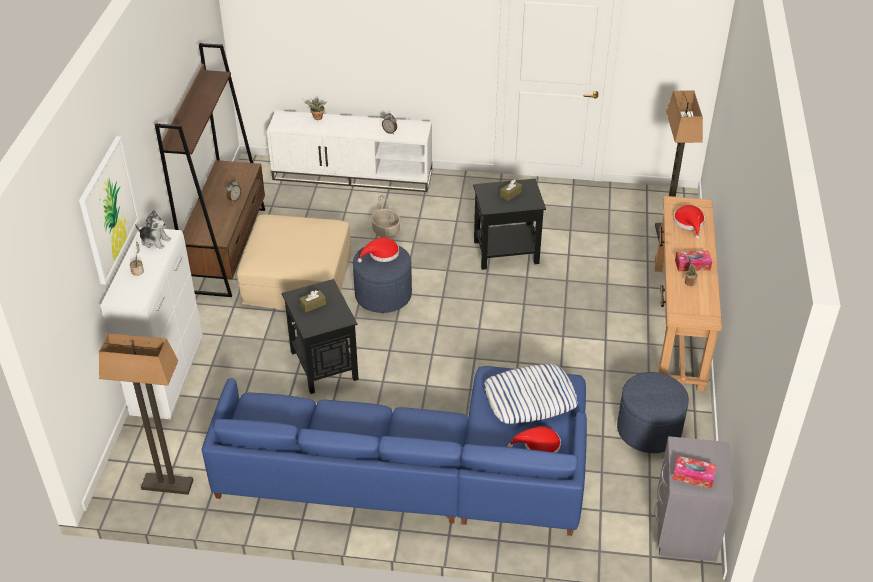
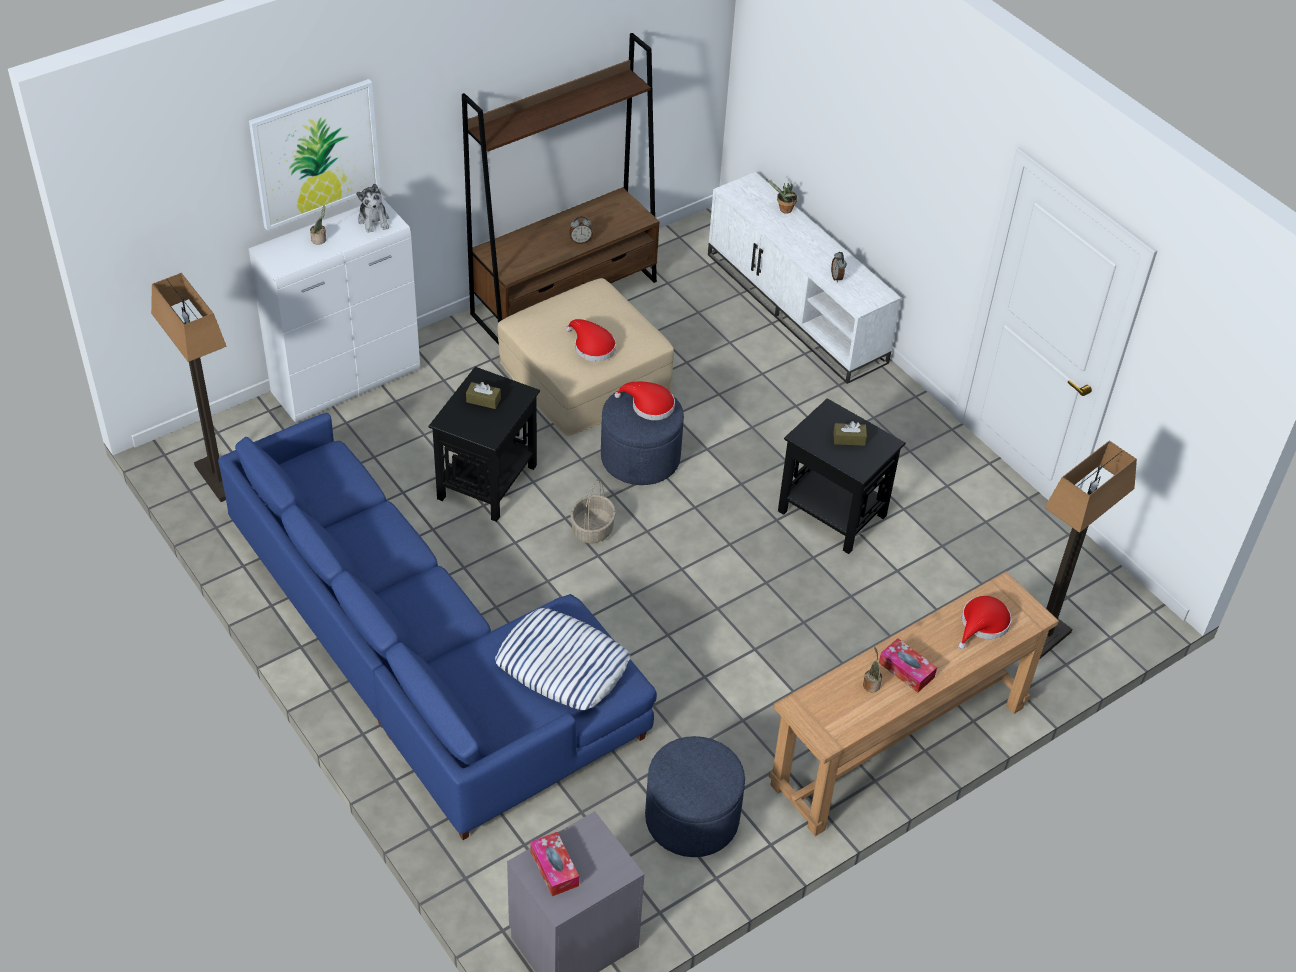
camera: 45 degrees right, 5 degrees up
basket [371,195,401,238] -> basket moved to [570,479,616,544]
red hat [508,426,561,453] -> red hat moved to [566,319,616,361]

